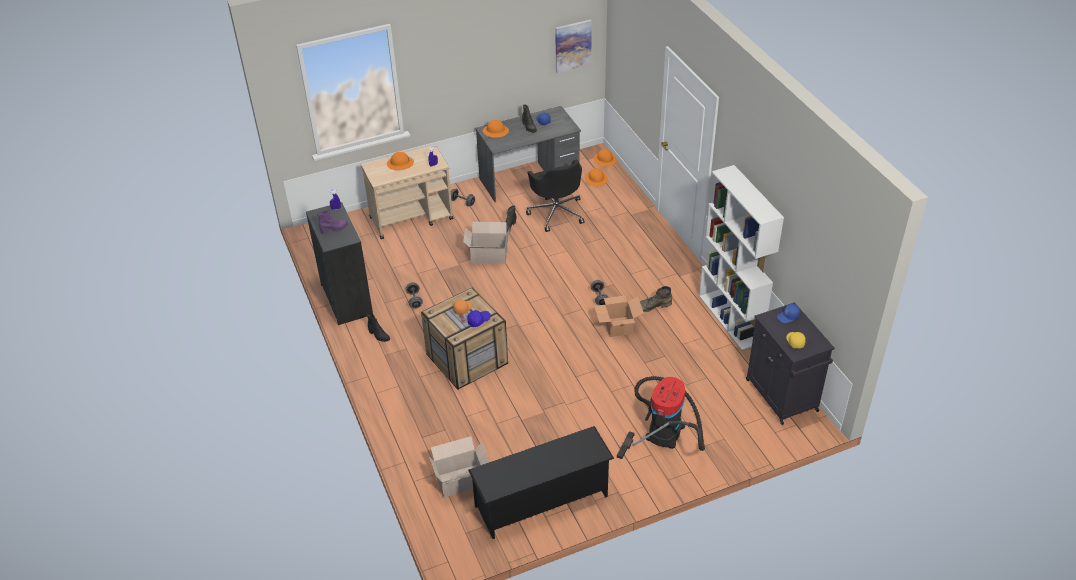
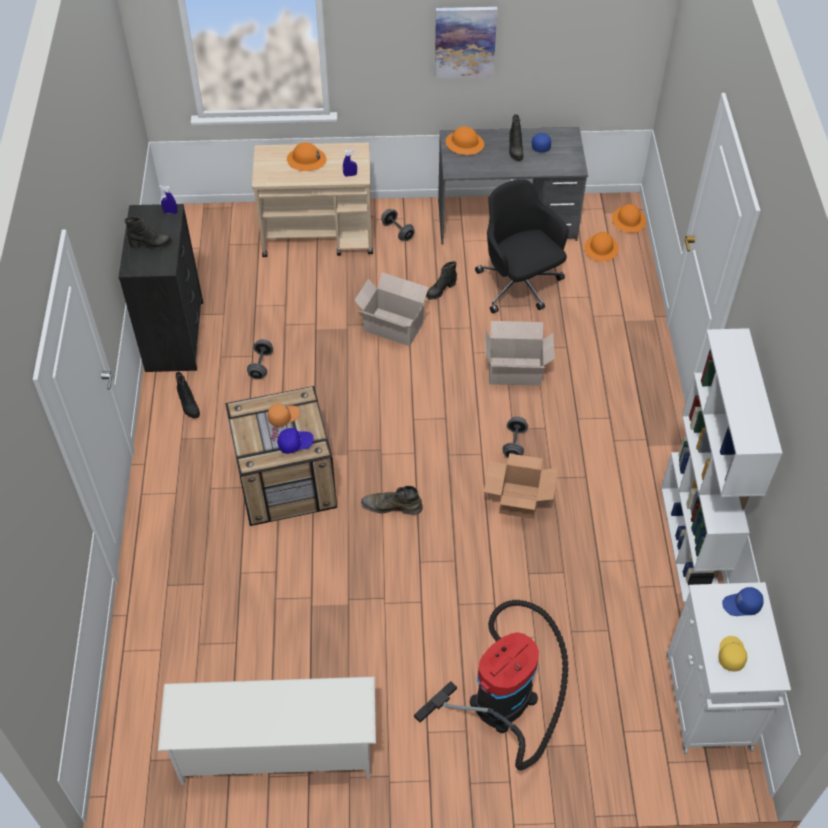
camera: 20 degrees right, 10 degrees up
purple boot [317,210,348,234] -> black boot [125,216,172,250]
cardboard box [429,436,490,498] -> cardboard box moved to [485,321,555,386]
black shoe rack [468,426,614,539] -> white shoe rack [158,677,376,785]
black office chair [526,160,585,232] -> black office chair turned 150 degrees clockwise [475,179,569,314]
picture [555,20,592,74] -> picture moved to [435,7,497,78]
green boot [640,286,672,312] -> green boot moved to [361,486,423,515]
black cabinet [746,302,835,425] -> white cabinet [666,582,791,754]

